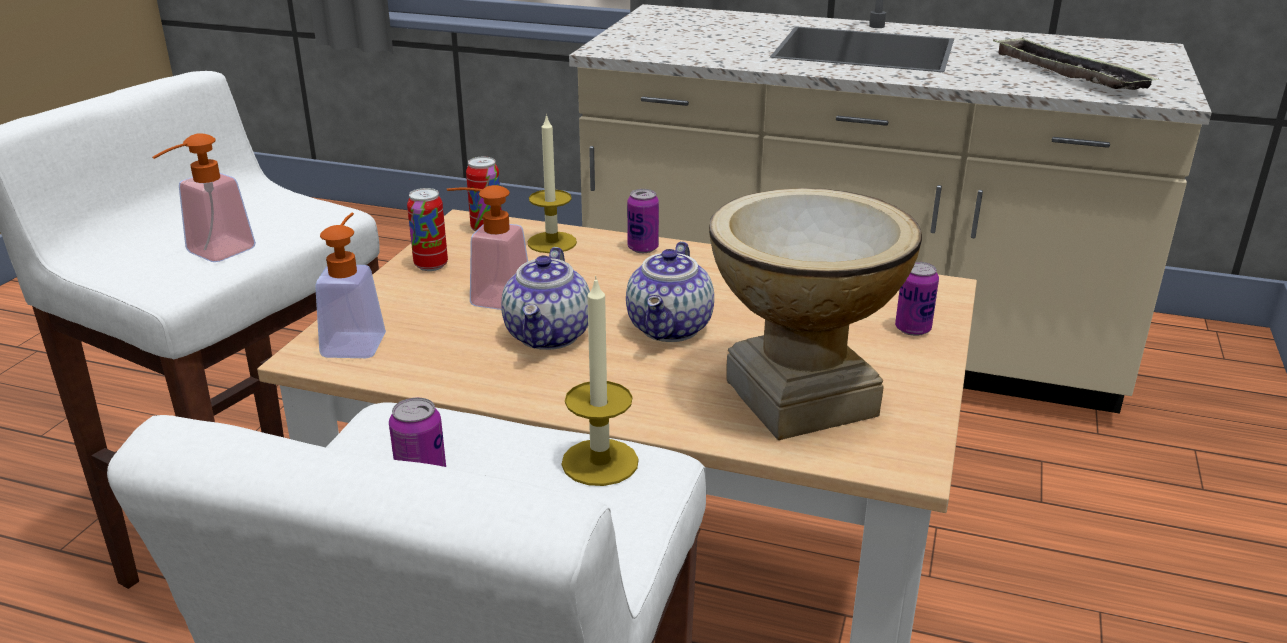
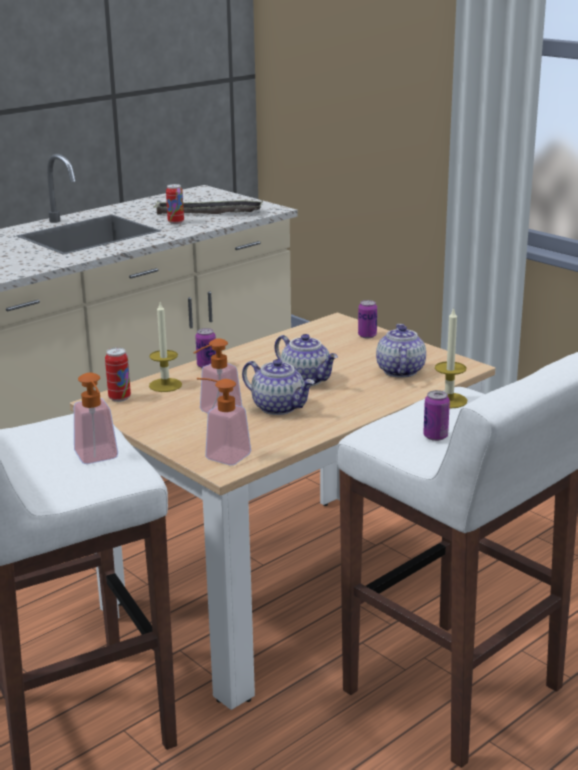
camera: 60 degrees left, 5 degrees down
can [407,188,448,271] -> can moved to [166,184,184,224]
vase [709,188,922,440] -> teapot [376,324,426,378]

